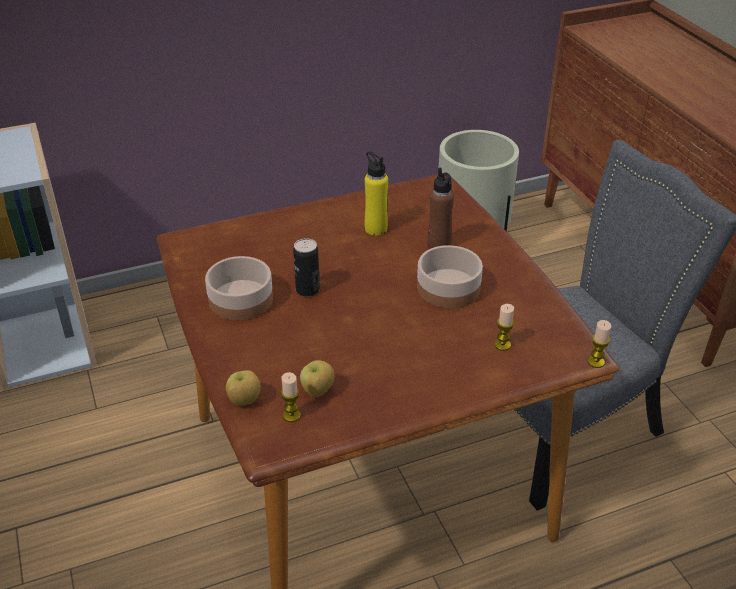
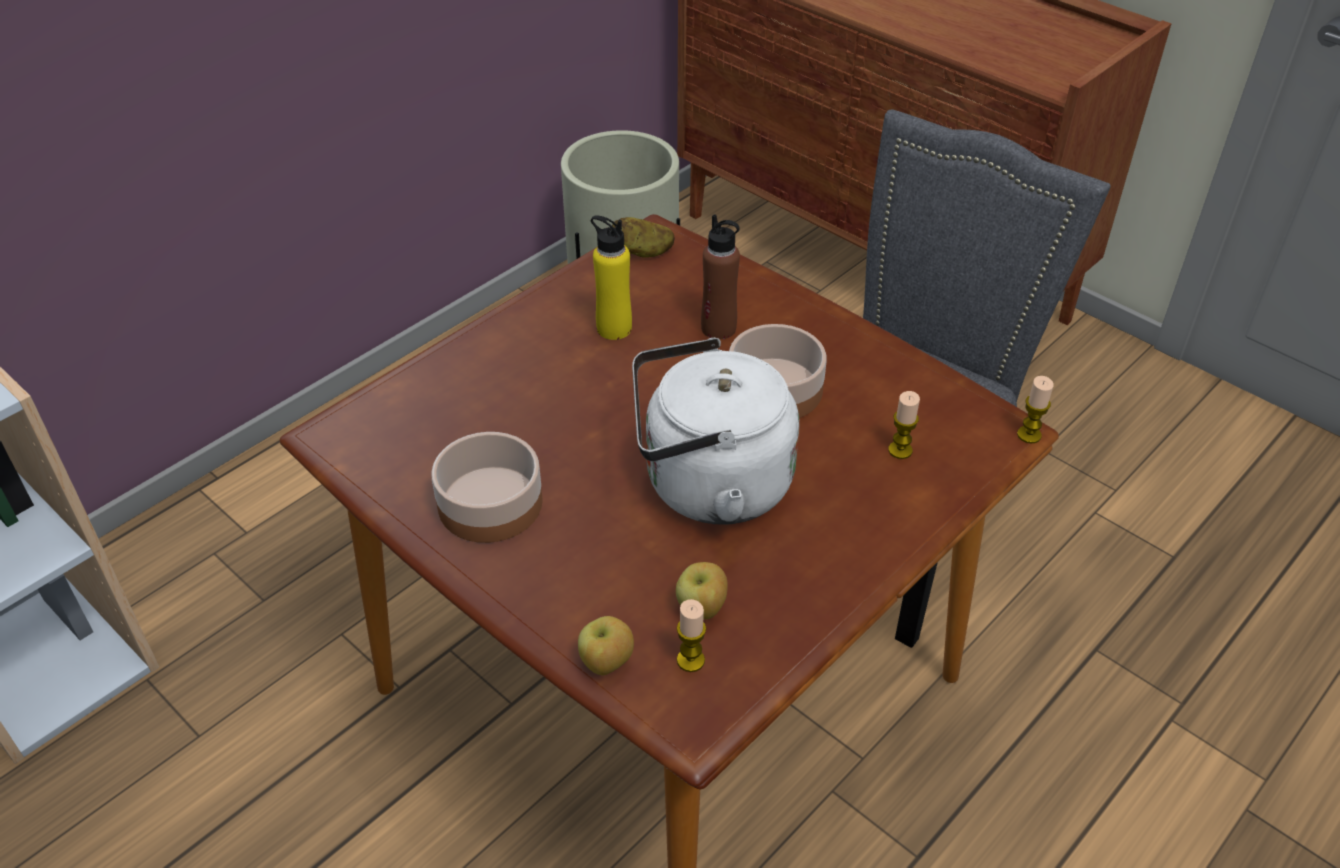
camera: 25 degrees left, 5 degrees up
can [293,238,320,296] -> none
none -> potato [612,217,675,258]
none -> white kettle [632,338,799,525]

